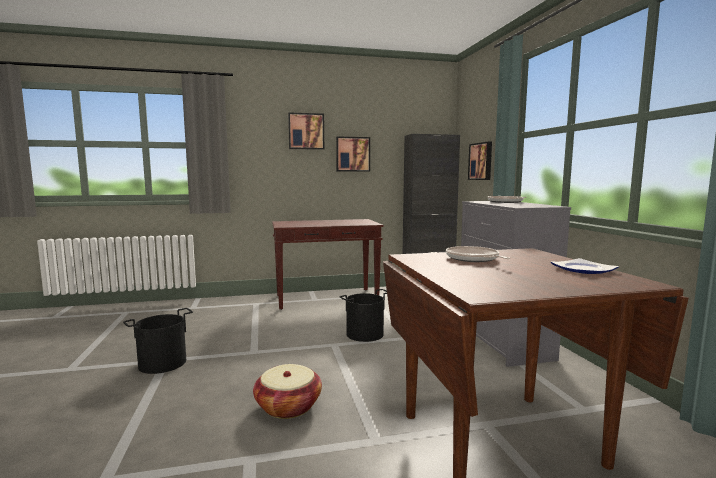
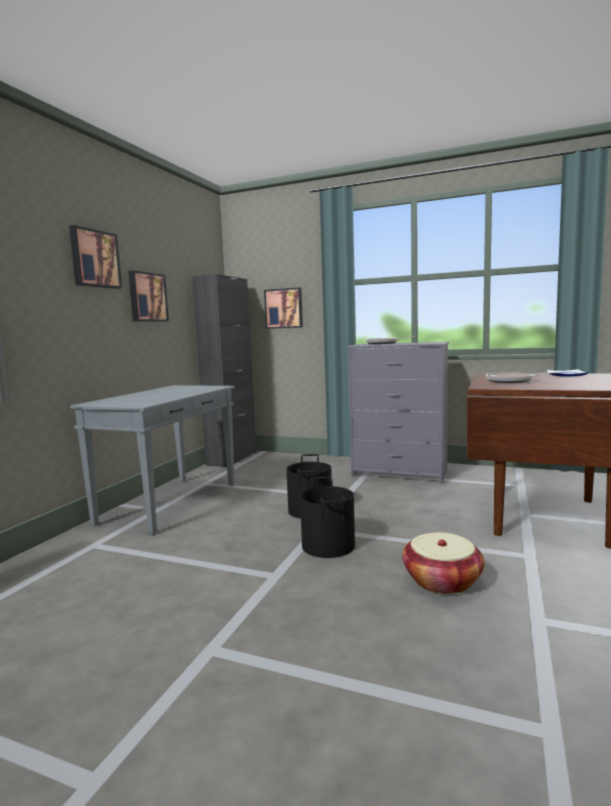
camera: 55 degrees left, 0 degrees up
black bucket [123,308,193,374] -> black bucket moved to [300,477,355,558]
brown console table [272,219,383,310] -> grey console table [70,385,235,534]

